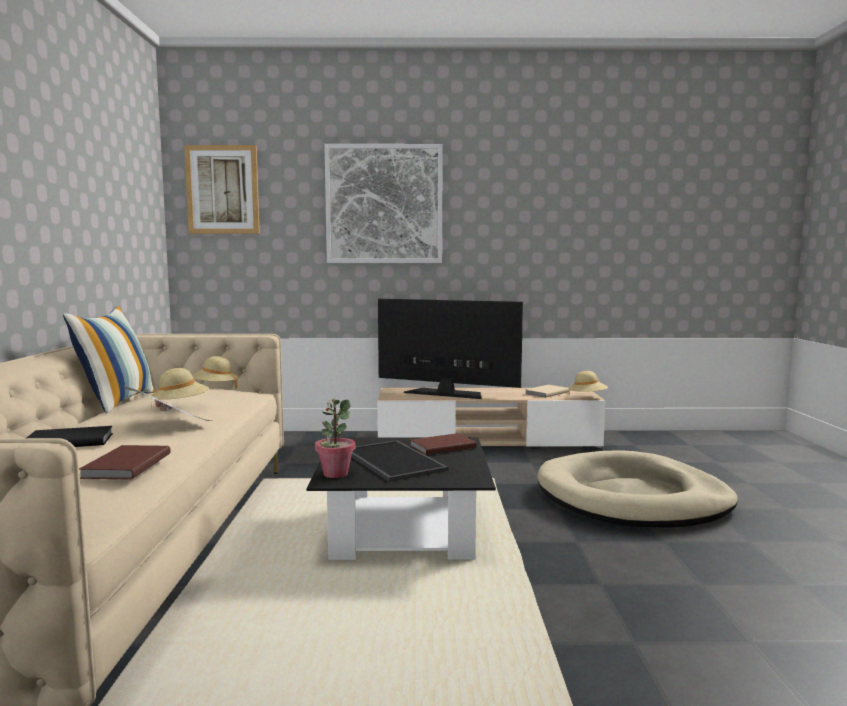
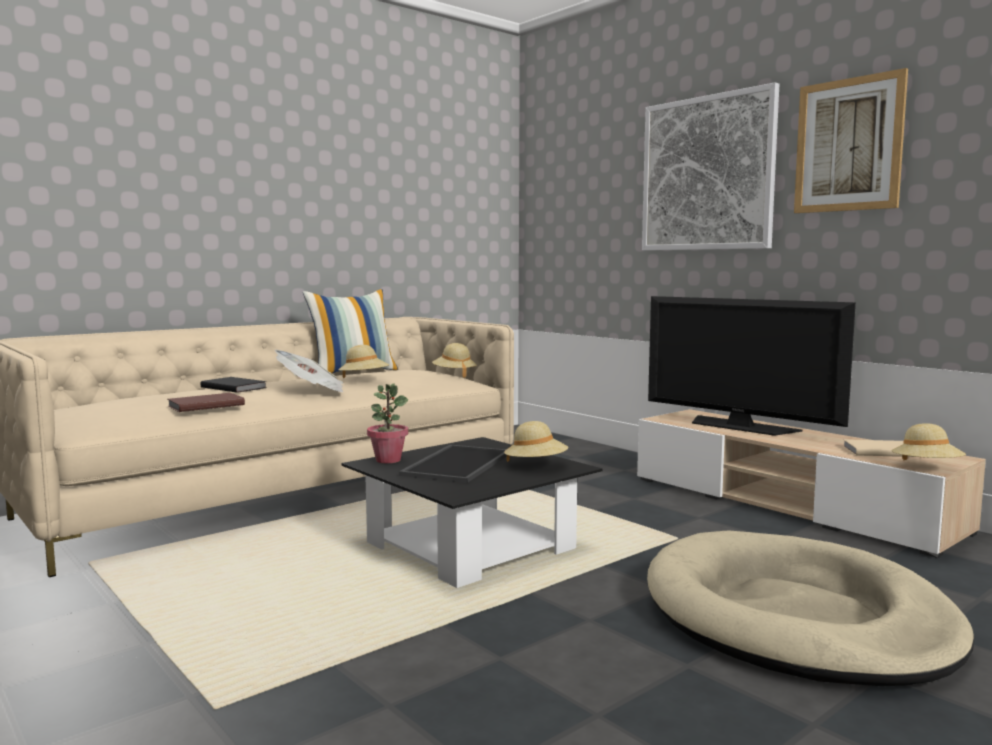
camera: 50 degrees right, 0 degrees up
picture [184,145,260,234] -> picture moved to [794,68,908,213]
television [378,299,523,399] -> television turned 150 degrees clockwise [648,296,856,436]
brown book [411,433,477,455] -> beige hat [504,421,568,462]

